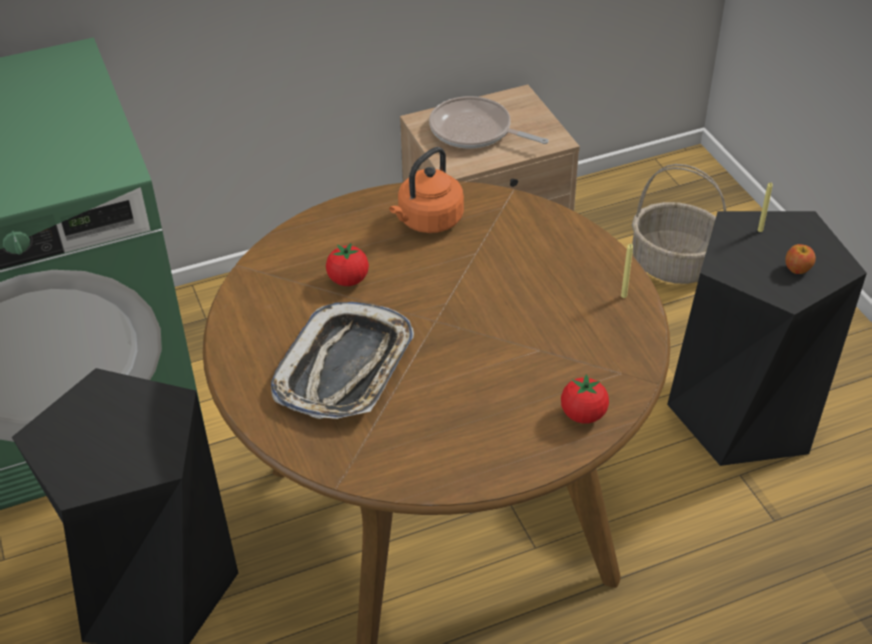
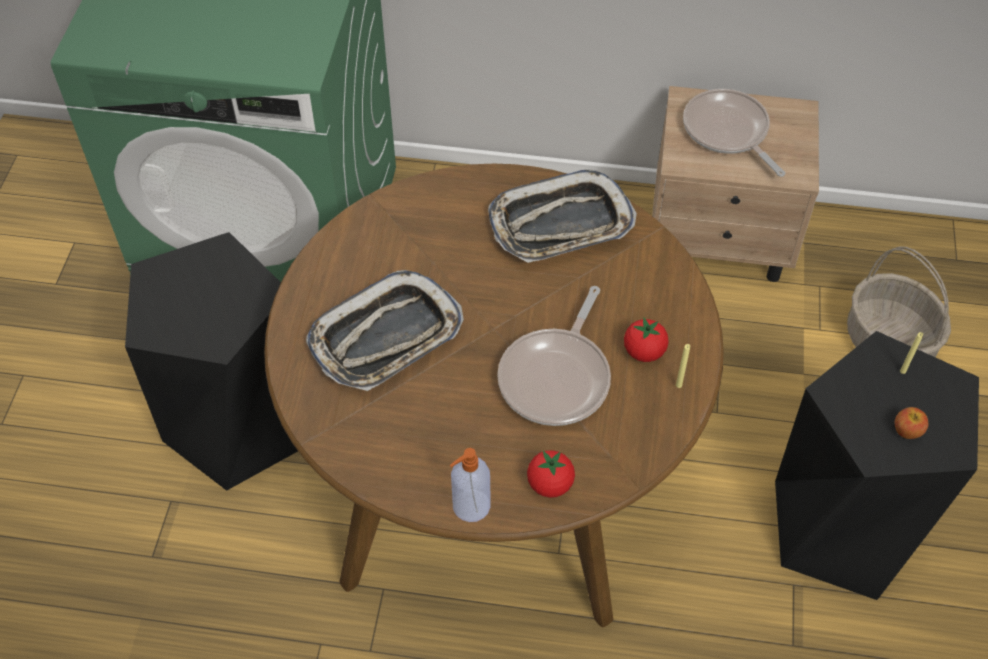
camera: 30 degrees right, 10 degrees up
tomato [326,243,369,286] -> tomato moved to [624,318,669,362]
orange kettle [389,147,464,233] -> tray [488,169,637,263]
none -> soap dispenser [450,448,490,522]
none -> frying pan [497,286,611,426]

